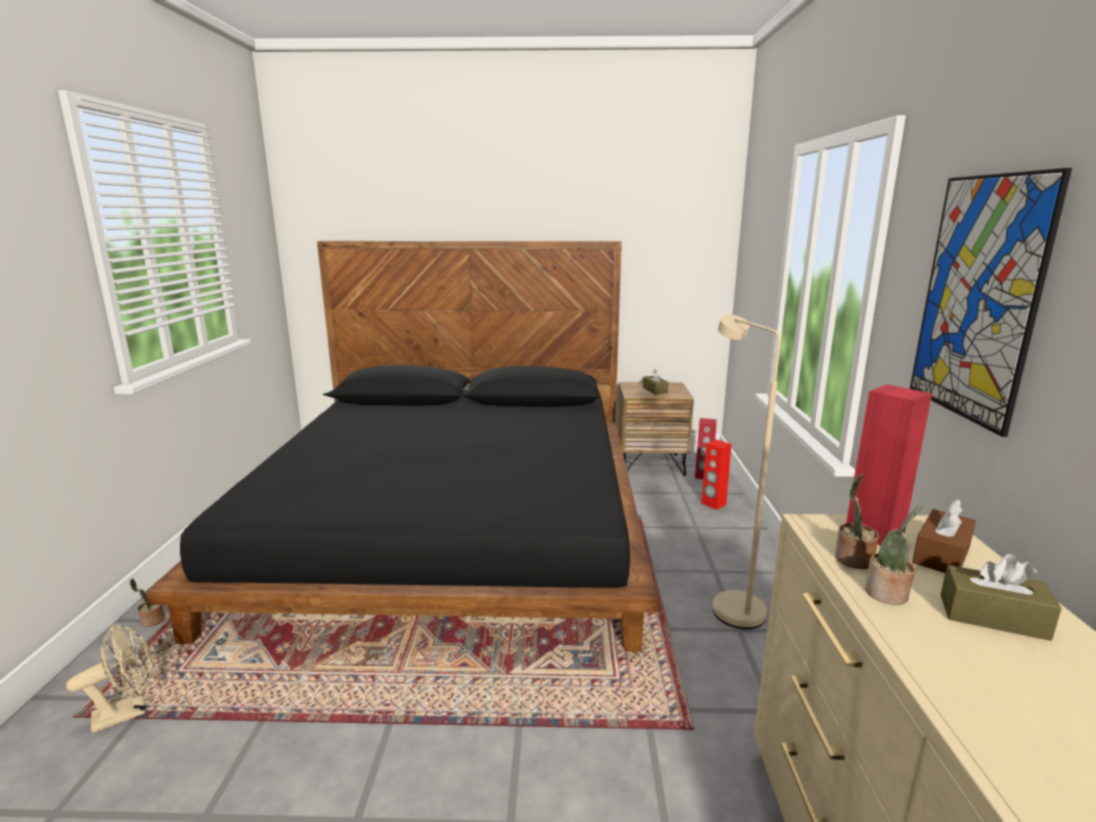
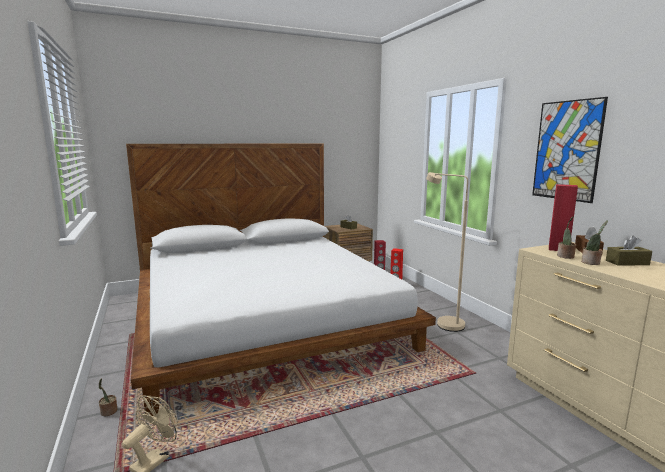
camera: 25 degrees left, 5 degrees down
black bed [146,241,658,652] -> white bed [126,144,436,416]

